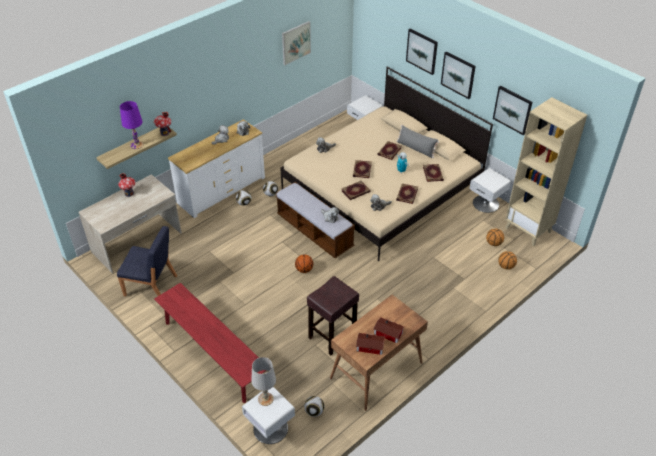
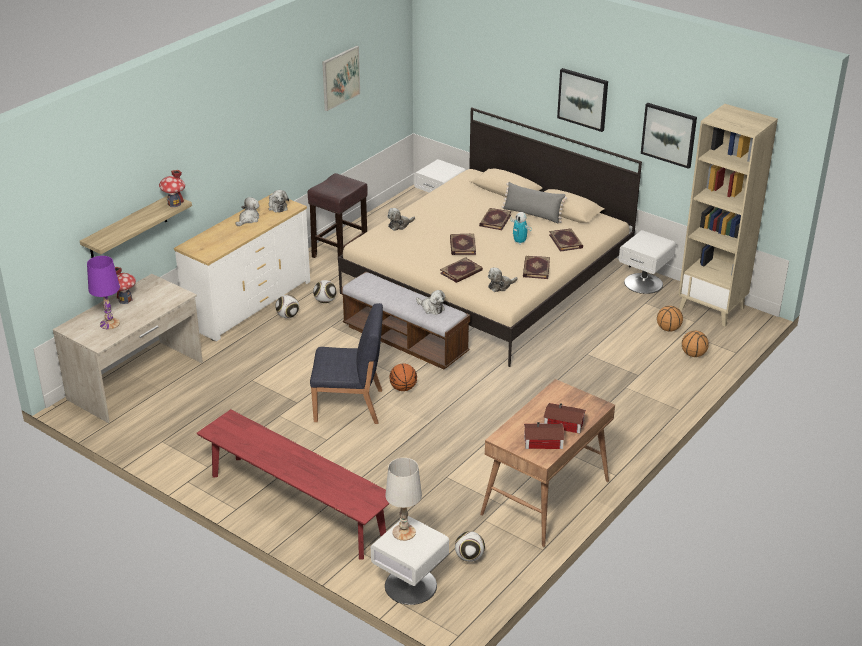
camera: 10 degrees left, 10 degrees down
blue chair [117,226,177,297] -> blue chair moved to [310,303,383,424]
purple table lamp [120,101,144,149] -> purple table lamp moved to [87,256,120,329]
brown stool [307,276,359,355] -> brown stool moved to [307,173,367,258]
picture [406,28,438,75] -> none

